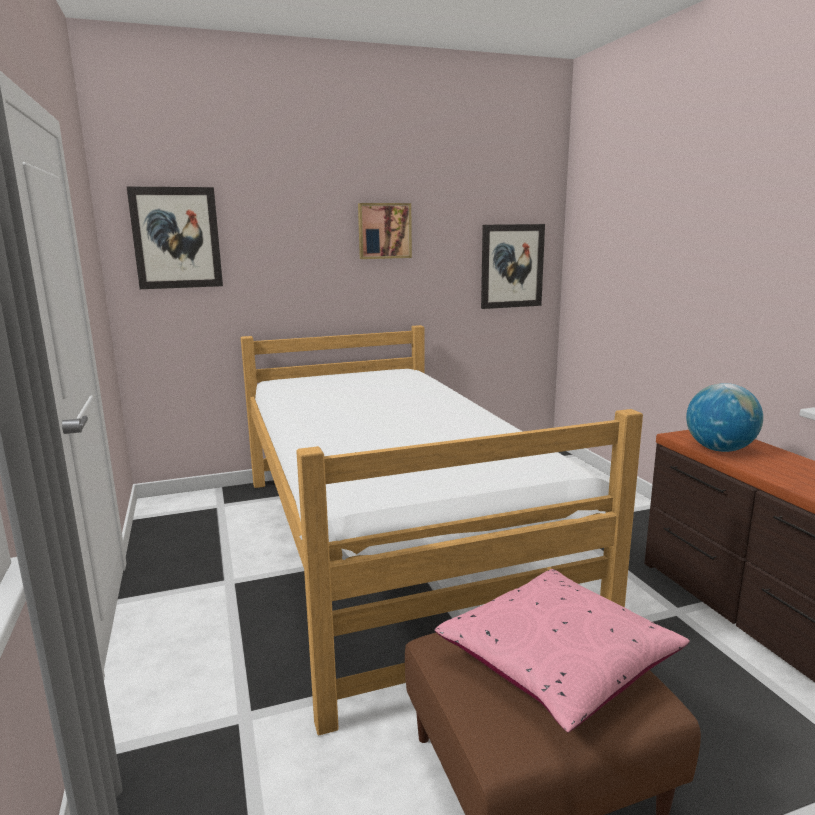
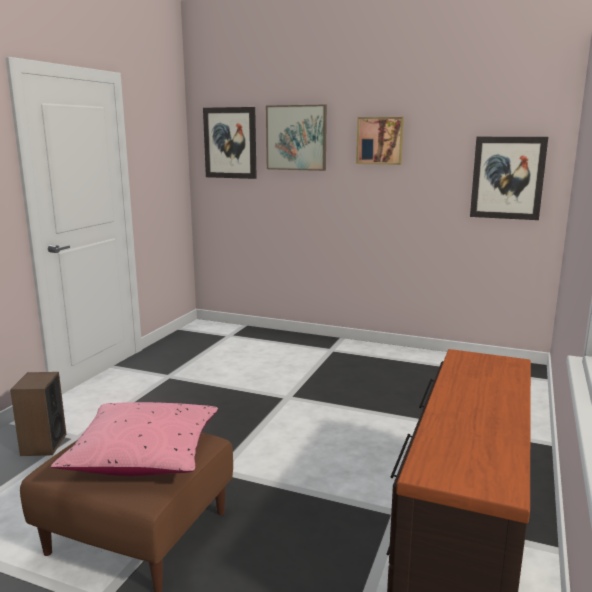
camera: 40 degrees right, 0 degrees up
bed [241,325,643,735] -> none
globe [686,383,763,452] -> none
none -> speaker [10,372,66,456]
none -> picture [266,105,327,171]

